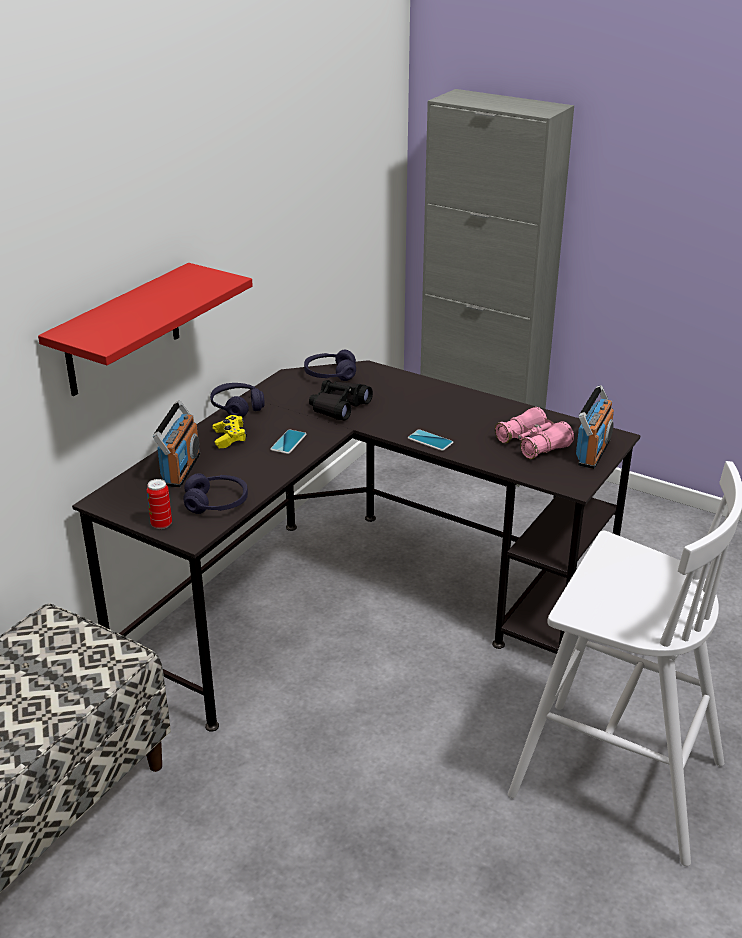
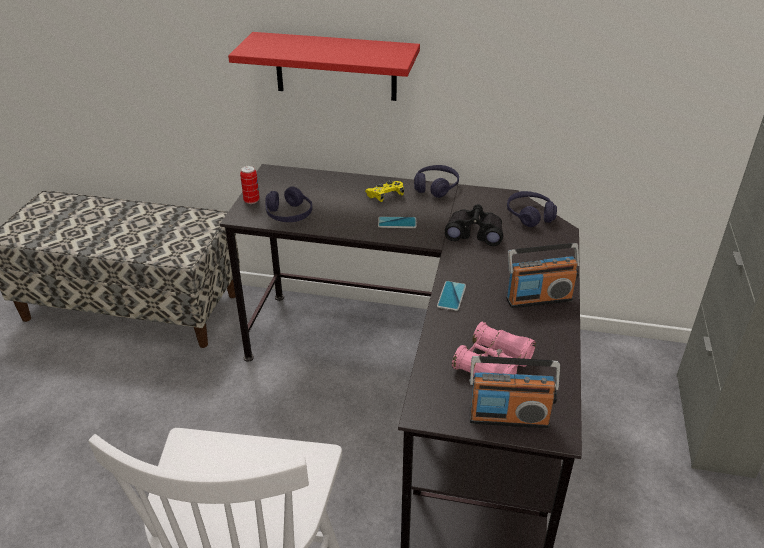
camera: 70 degrees right, 5 degrees up
radio [153,400,200,487] -> radio moved to [506,243,579,308]

